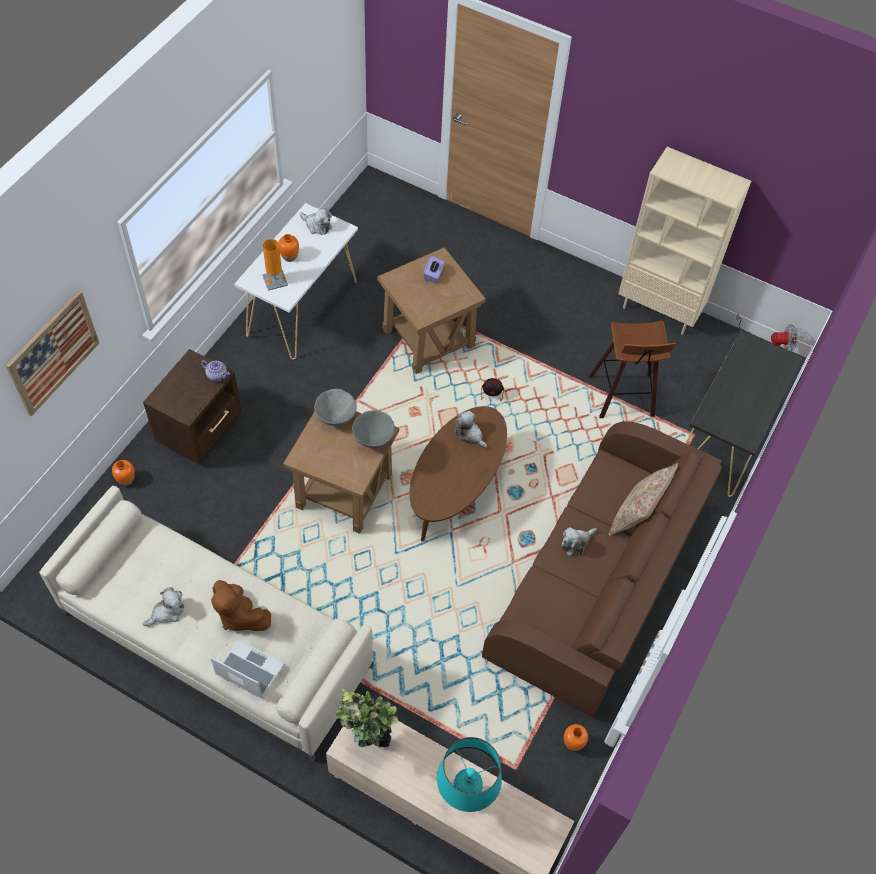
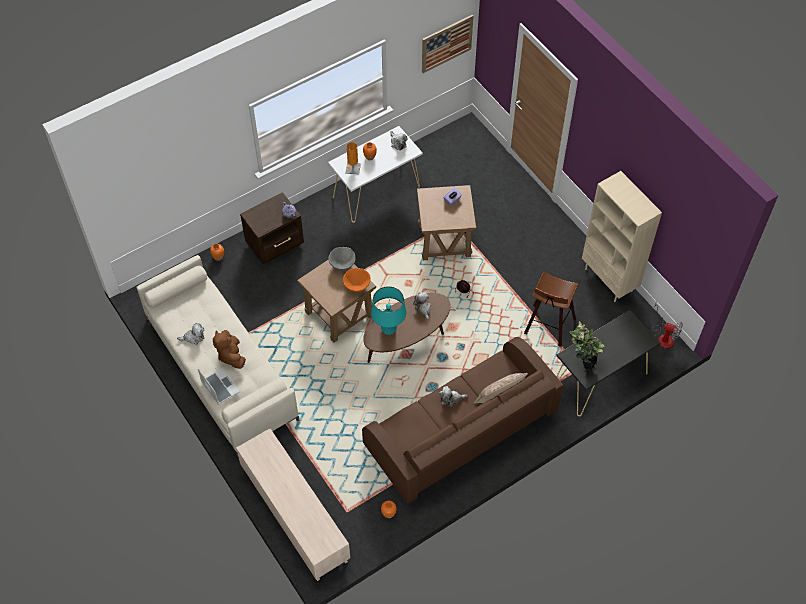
camera: 30 degrees right, 0 degrees up
picture [6,290,99,416] -> picture moved to [422,15,473,73]
potted plant [333,689,398,747] -> potted plant moved to [569,321,605,372]
grey bowl [352,410,394,448] -> orange bowl [343,268,371,292]
turquoise table lamp [437,737,502,812] -> turquoise table lamp moved to [371,286,406,335]

